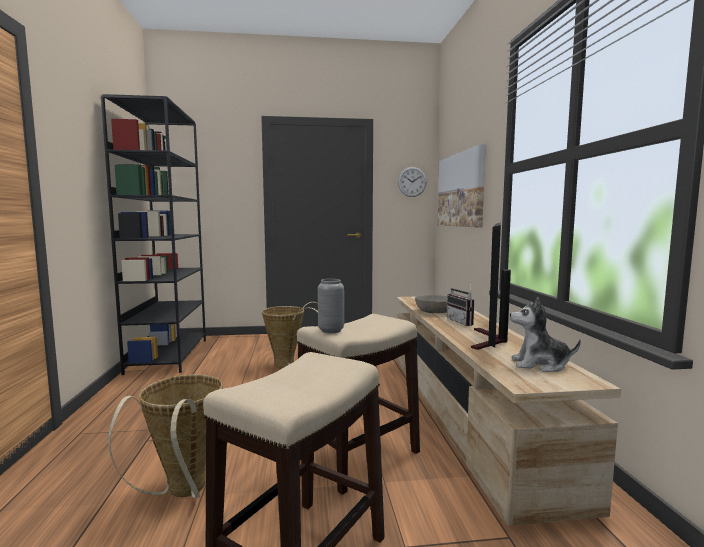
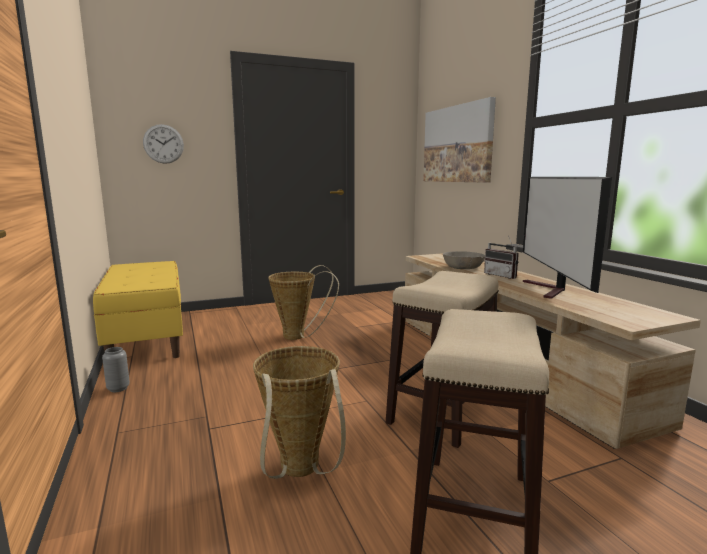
camera: 15 degrees left, 5 degrees up
black bookcase [101,94,206,375] -> yellow bench [93,261,183,358]
grey vase [318,279,344,333] -> grey vase moved to [102,347,130,392]
wall clock [398,167,427,197] -> wall clock moved to [143,124,184,164]
plush toy [510,297,581,372] -> none

